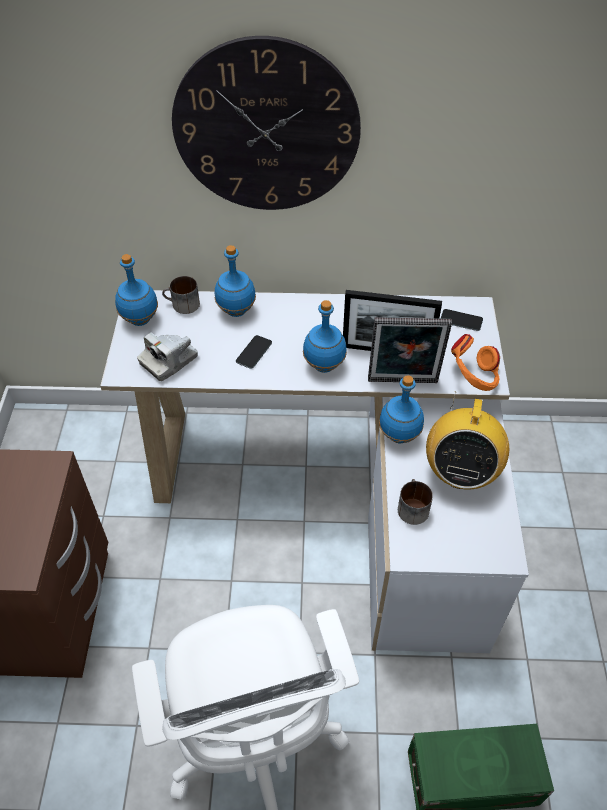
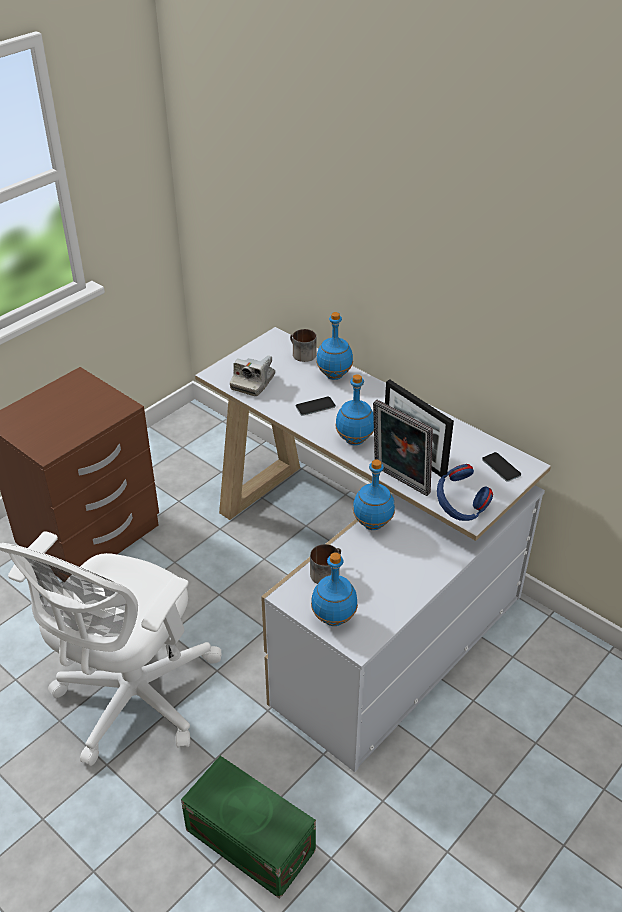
camera: 40 degrees right, 10 degrees down
blue bottle [115,254,158,326] -> blue bottle moved to [311,552,358,626]
camera [137,332,198,381] -> camera turned 60 degrees counterclockwise [230,355,275,396]
wall clock [172,36,361,210] -> none
radio [426,391,509,490] -> none
orange headphones [451,334,500,391] -> blue headphones [437,464,493,521]

